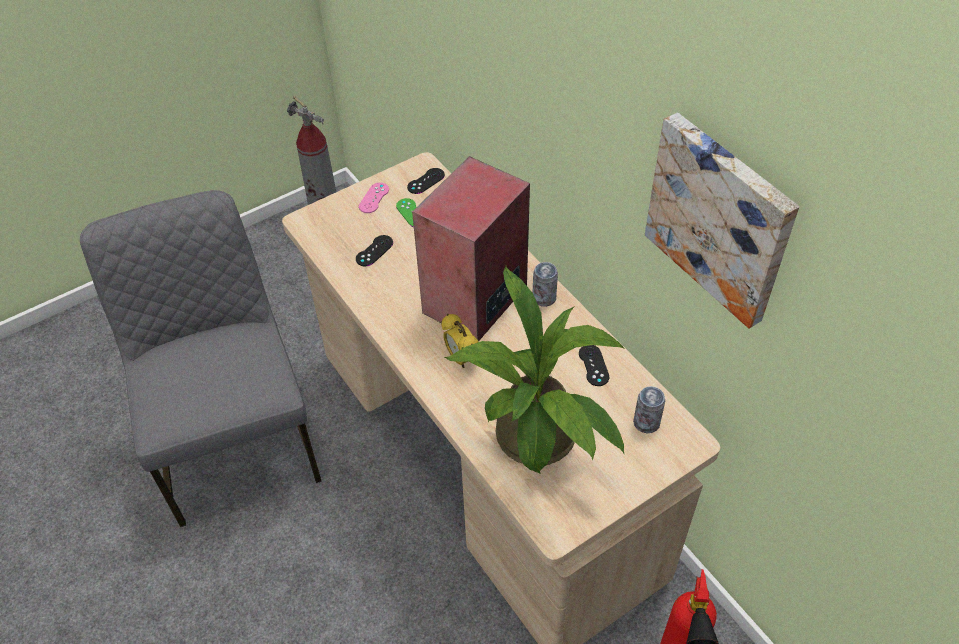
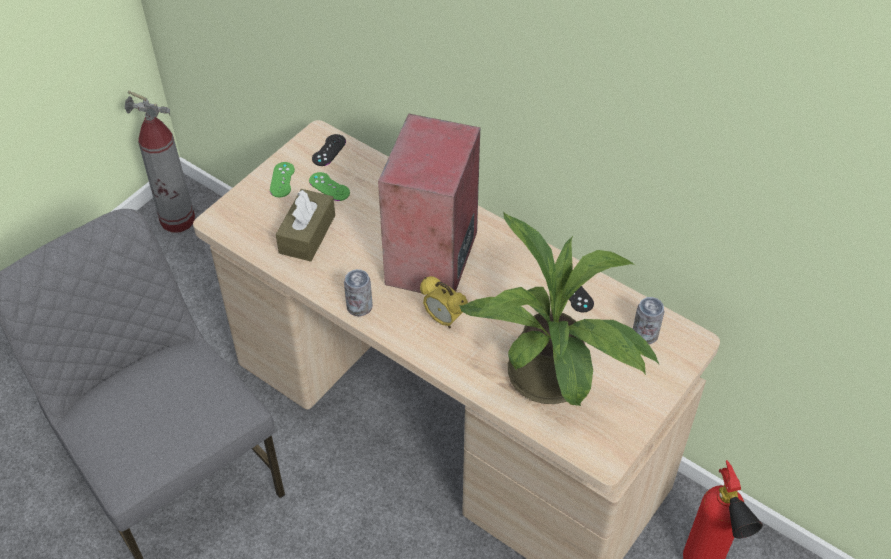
camera: 20 degrees left, 0 degrees up
black game controller [356,235,393,266] -> brown tissue box [276,189,335,262]
pink game controller [359,183,389,213] -> green game controller [270,162,295,197]
can [533,262,558,307] -> can moved to [344,269,373,316]
picture [645,112,799,328] -> none

